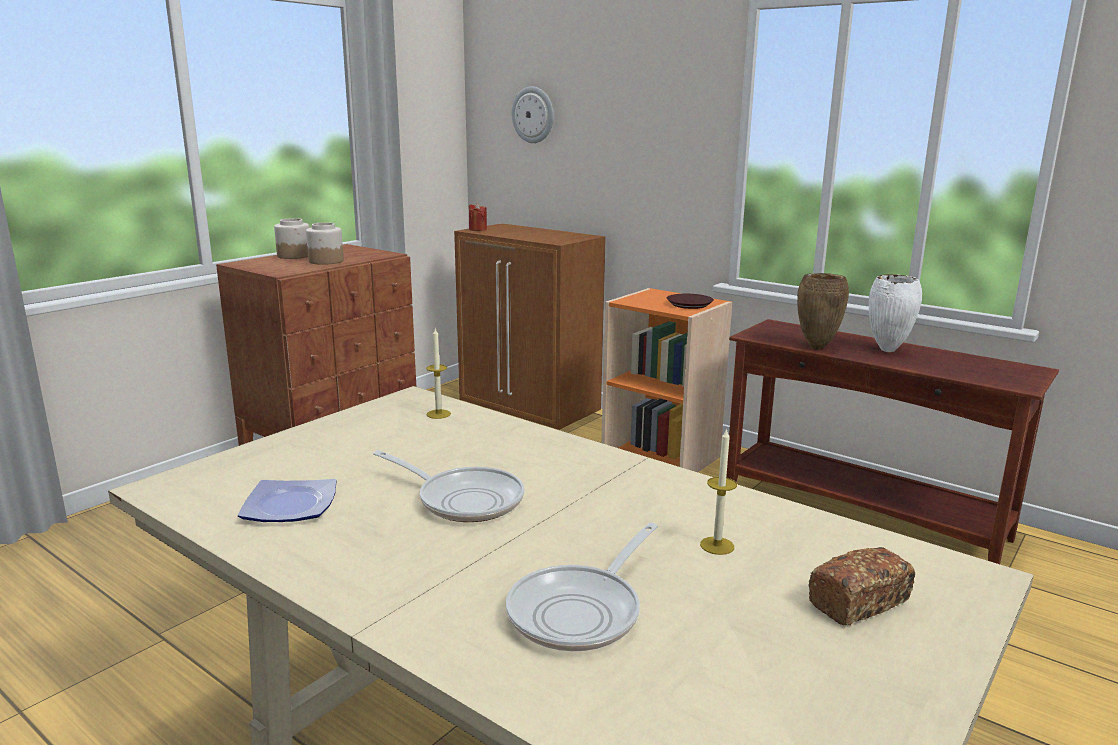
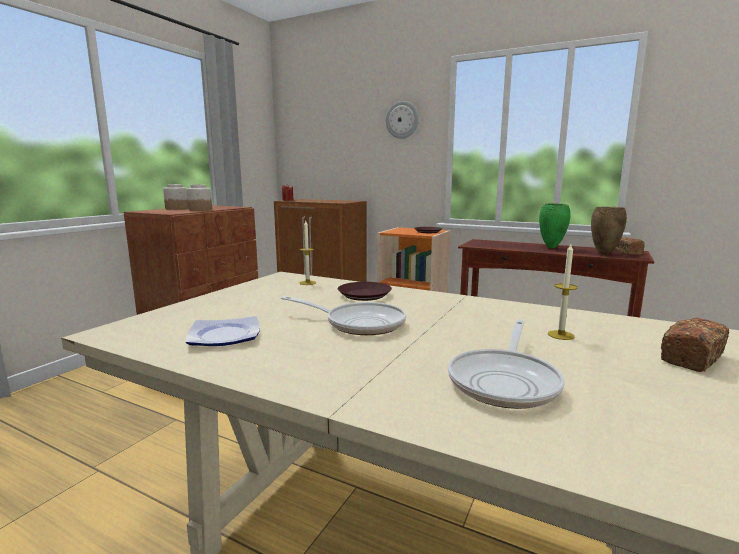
camera: 10 degrees left, 5 degrees down
wall clock [512,86,554,143] -> wall clock moved to [386,101,419,139]
brown vase [797,273,849,349] -> brown vase moved to [591,207,627,255]
white vase [869,274,922,352] -> green vase [539,204,571,248]
none -> brown plate [338,282,392,301]
none -> bread [614,237,645,255]

